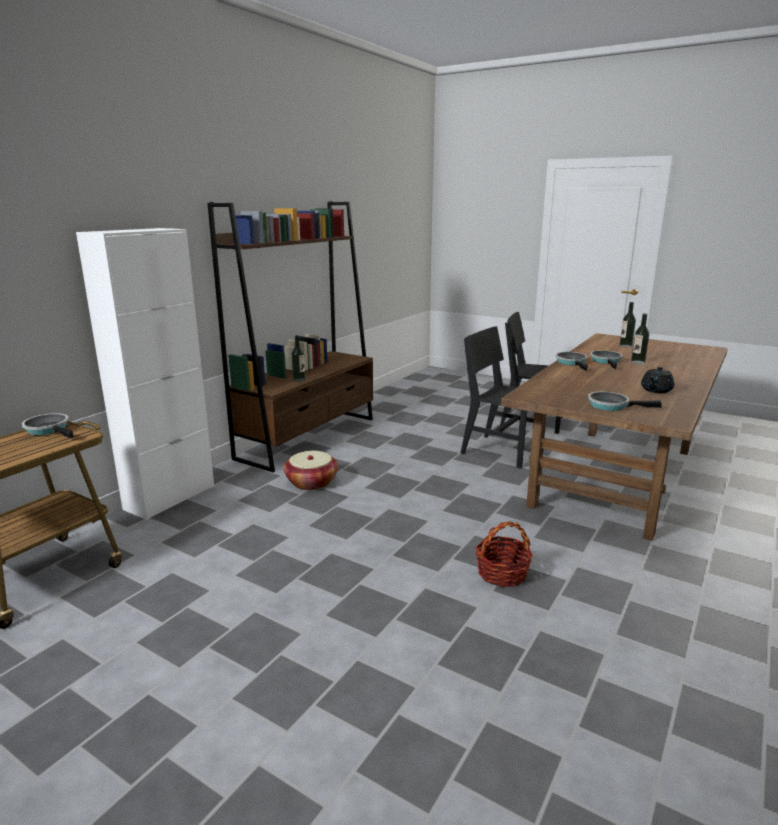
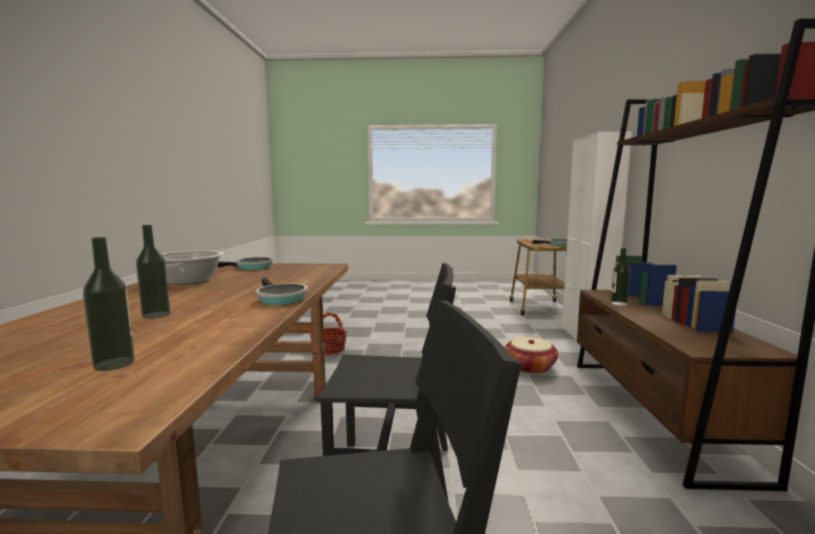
camera: 150 degrees right, 10 degrees down
frying pan [590,350,623,369] -> none
black teapot [641,367,674,393] -> cooking pot [161,251,224,285]

